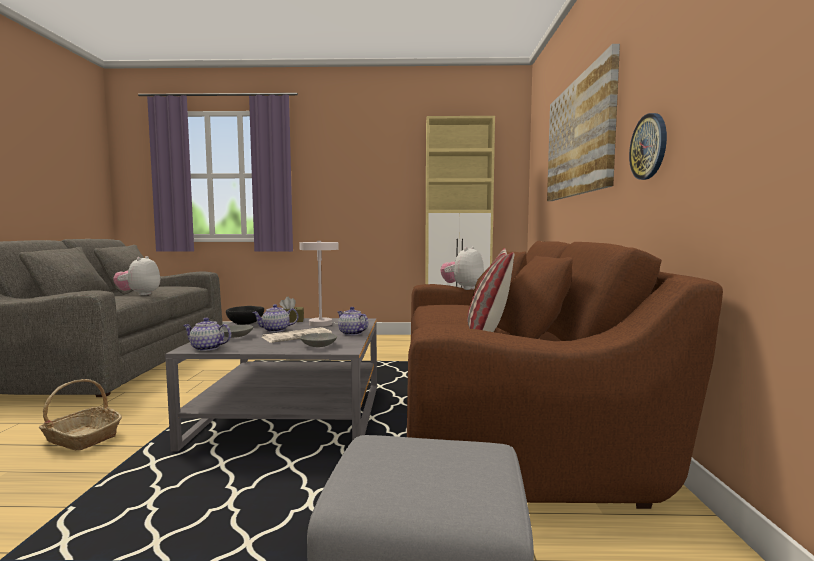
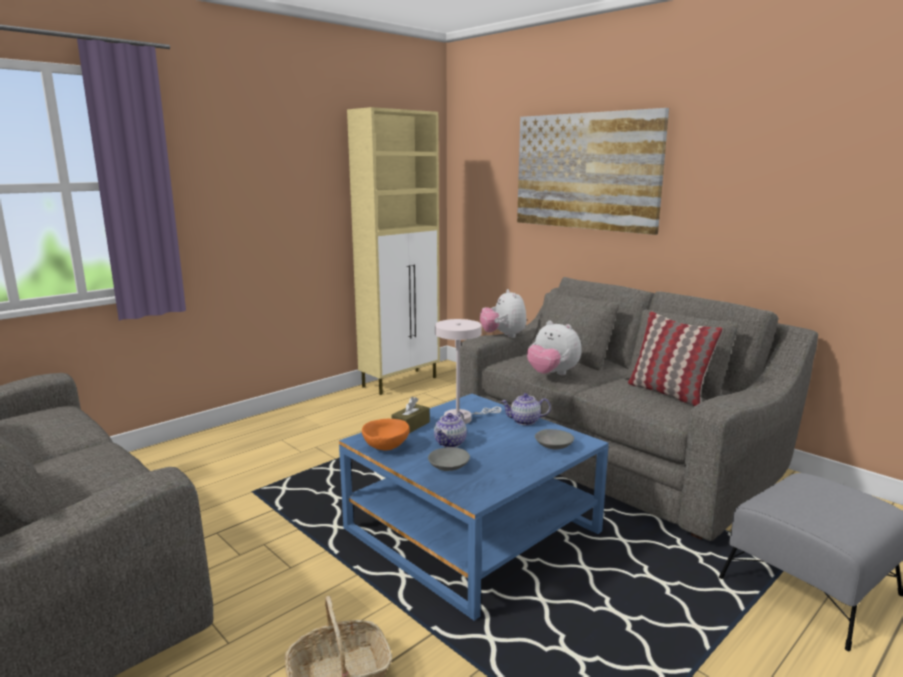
camera: 45 degrees left, 10 degrees up
plush toy [113,256,160,295] -> plush toy moved to [527,321,582,375]
grey coffee table [165,318,377,452] -> blue coffee table [339,394,609,621]
teapot [183,318,231,351] -> none
black bowl [226,306,264,325] -> orange bowl [362,419,410,451]
newspaper [261,327,332,343] -> none
brown sofa [407,241,723,509] -> grey sofa [460,277,818,541]
wall clock [629,113,667,180] -> none

